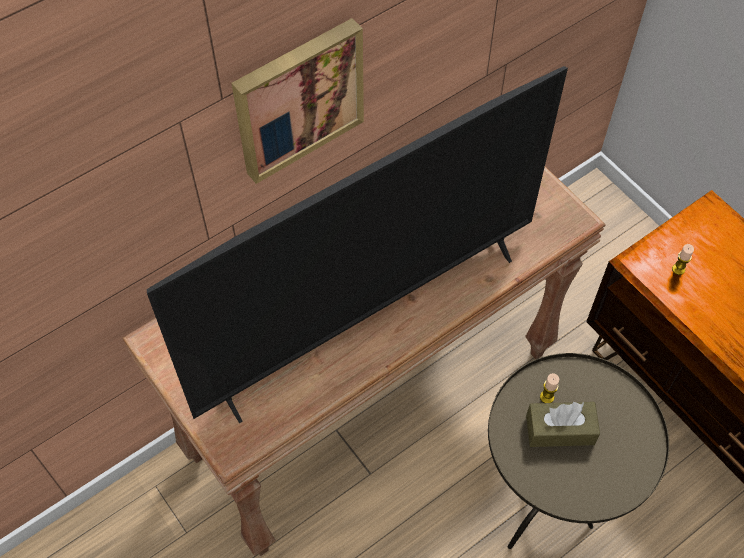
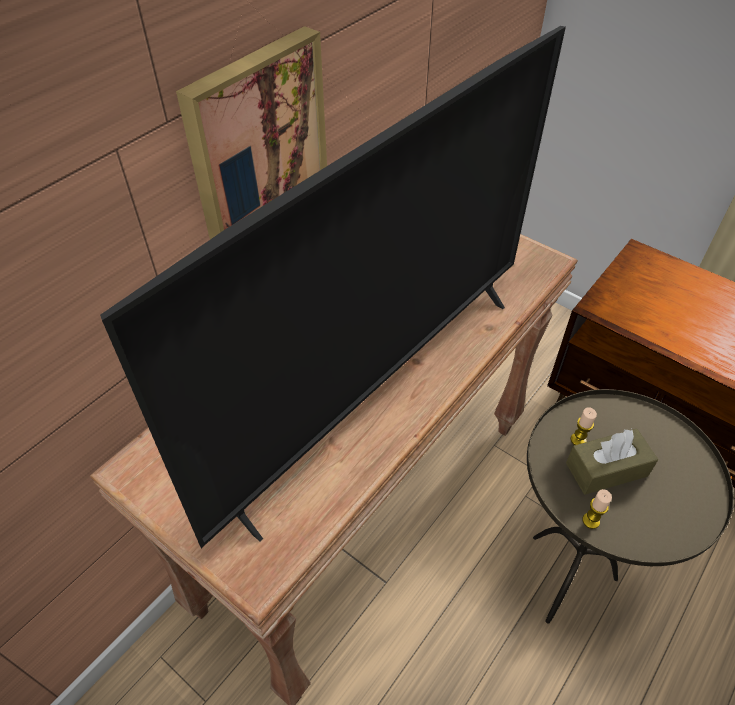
camera: 15 degrees left, 10 degrees down
candle [672,244,694,275] -> candle moved to [582,489,612,529]

